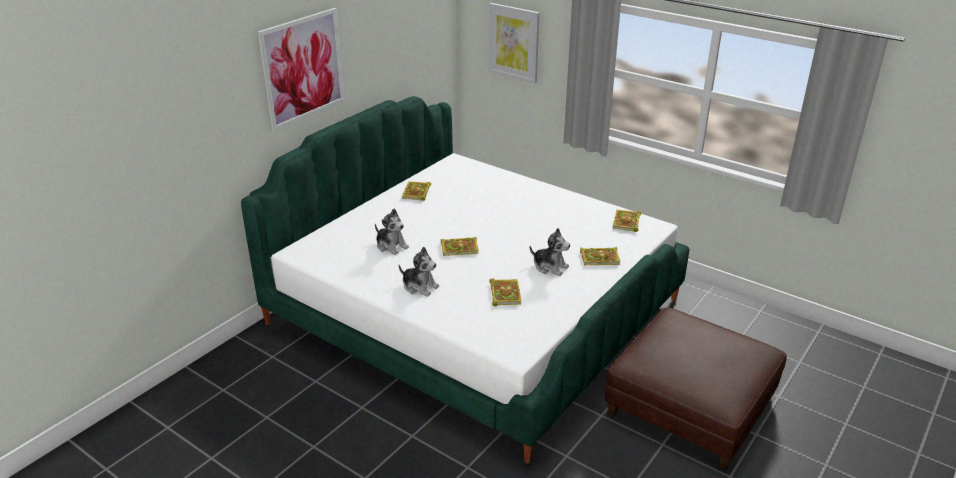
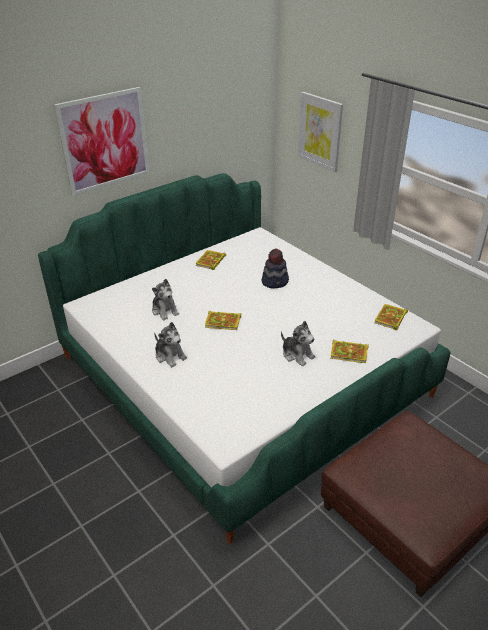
camera: 15 degrees right, 5 degrees up
book [489,278,521,306] -> none
none -> hat [262,248,289,288]

